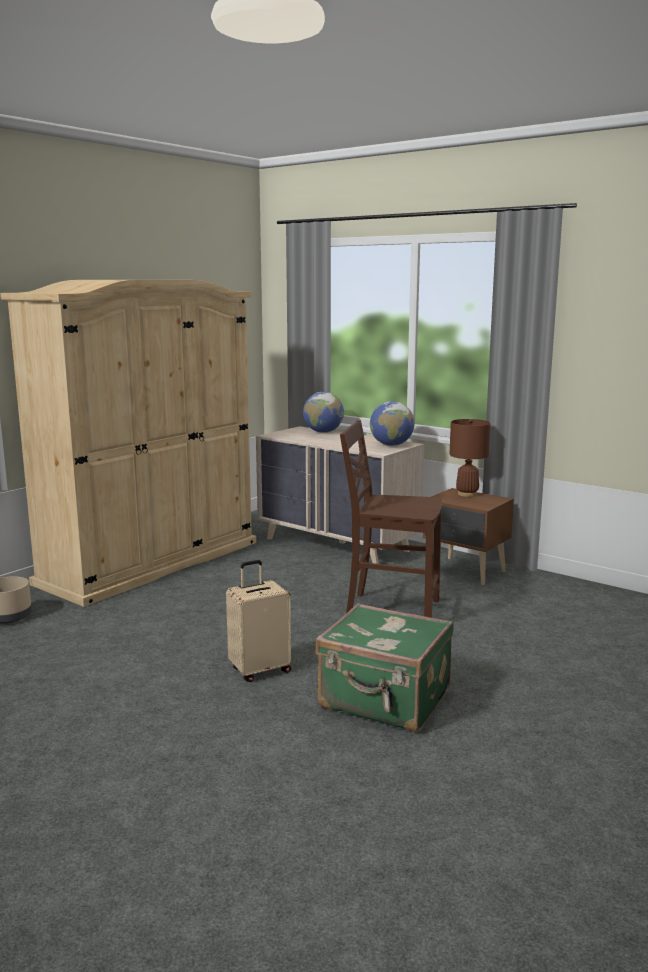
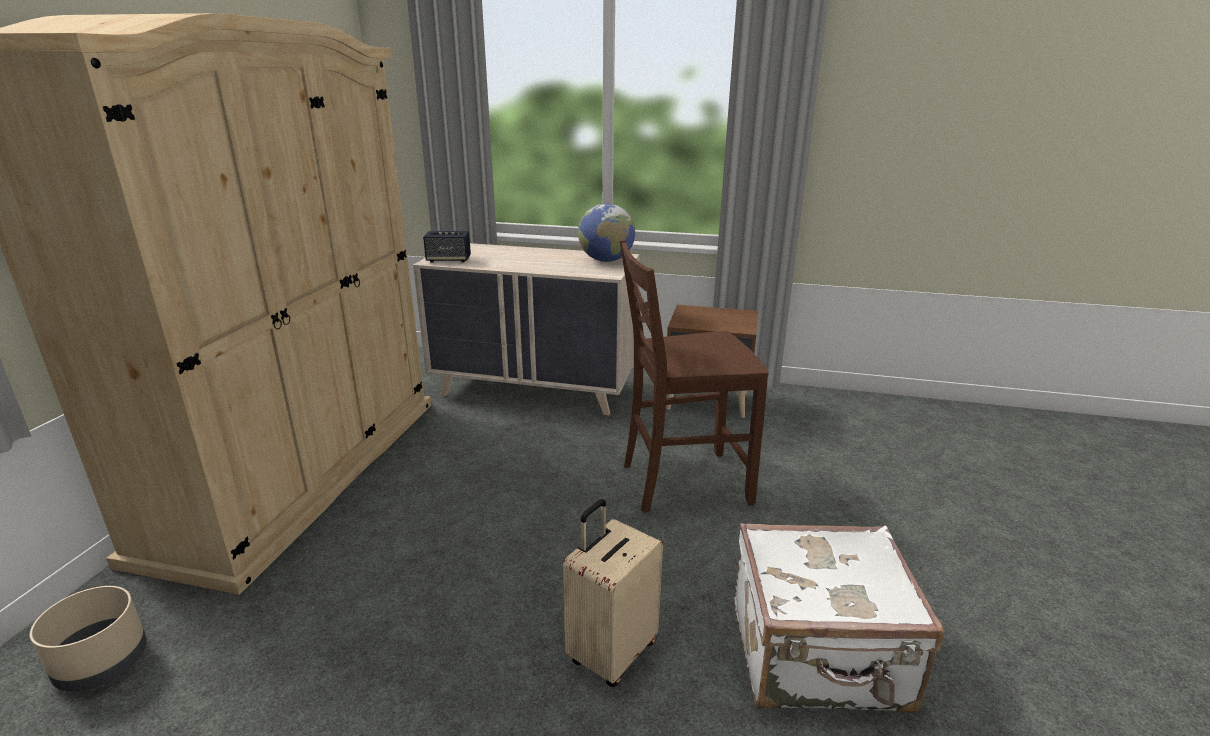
camera: 25 degrees left, 10 degrees up
globe [303,392,344,433] -> none
green suitcase [315,603,454,732] -> white suitcase [734,523,944,713]
brown table lamp [449,419,491,497] -> none
none -> speaker [423,231,471,263]

